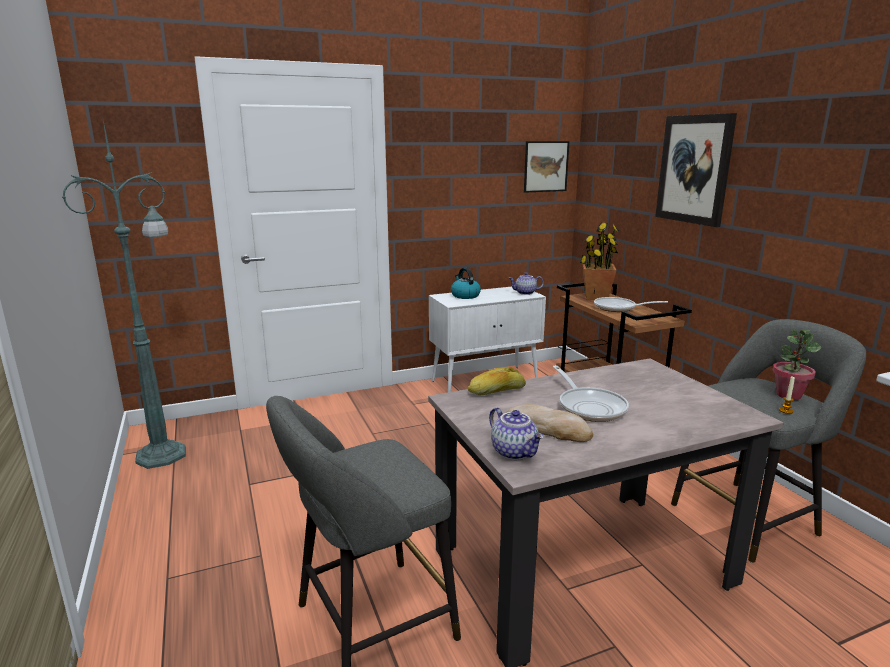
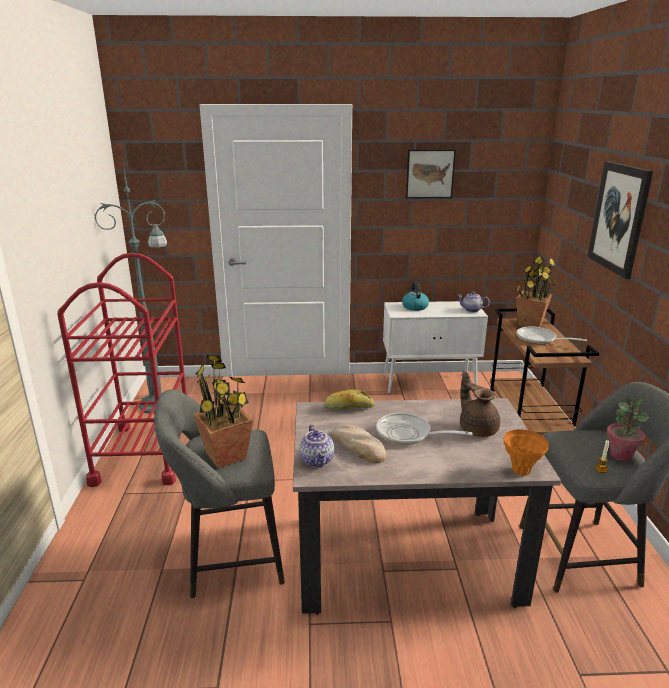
camera: 20 degrees right, 5 degrees up
picture [524,141,570,193] -> picture moved to [406,149,456,198]
frying pan [553,365,629,422] -> frying pan turned 105 degrees clockwise [376,413,472,445]
none -> red cart [57,253,187,487]
none -> potted plant [193,355,253,468]
none -> brown teapot [460,371,500,437]
none -> orange vase [503,429,549,476]

